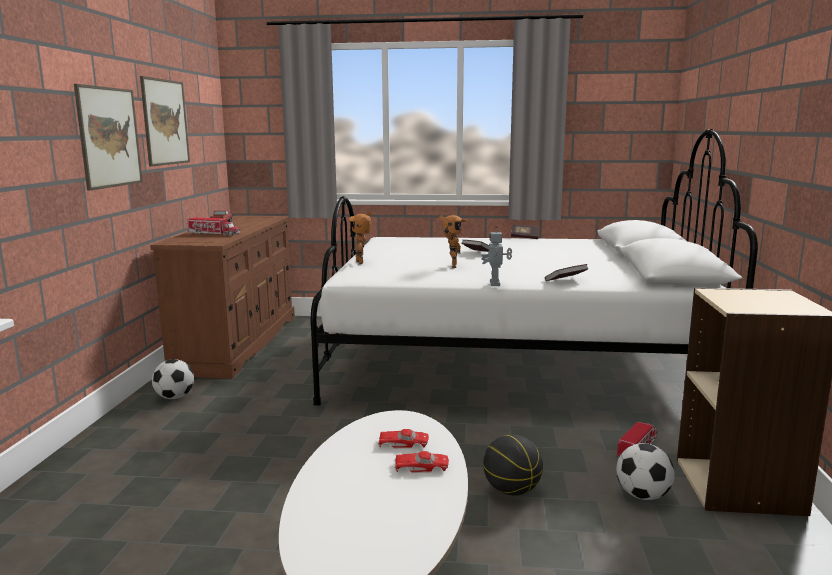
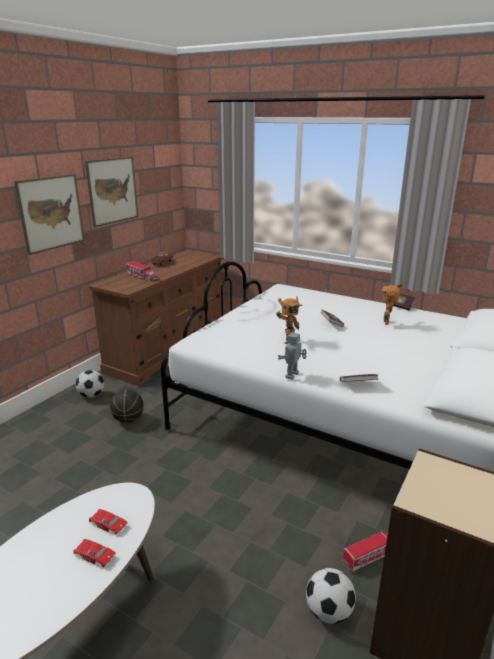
camera: 25 degrees right, 10 degrees up
toy robot [349,212,372,264] -> toy robot moved to [381,284,403,325]
basketball [483,434,543,495] -> basketball moved to [110,390,144,423]

